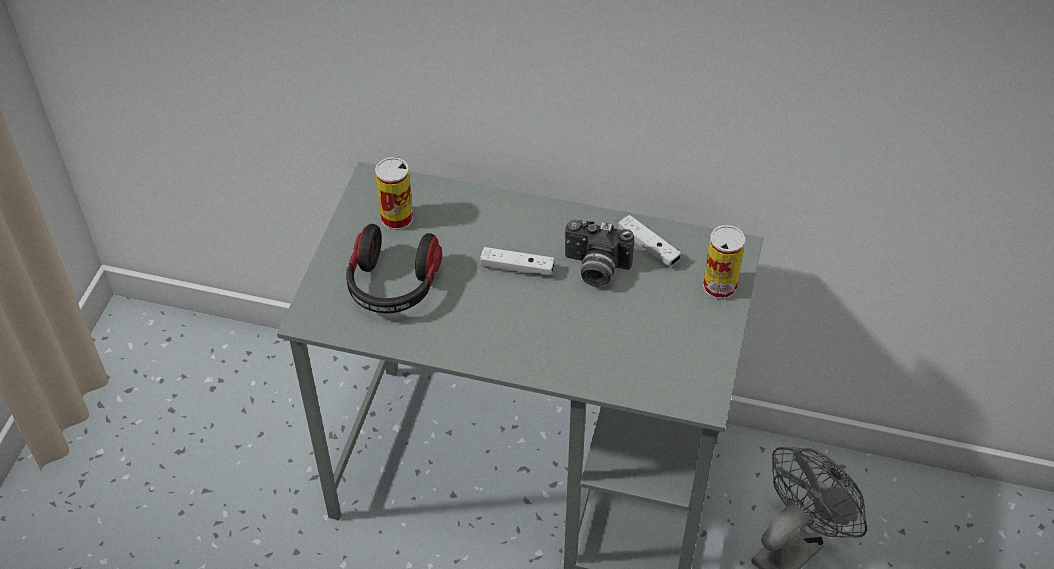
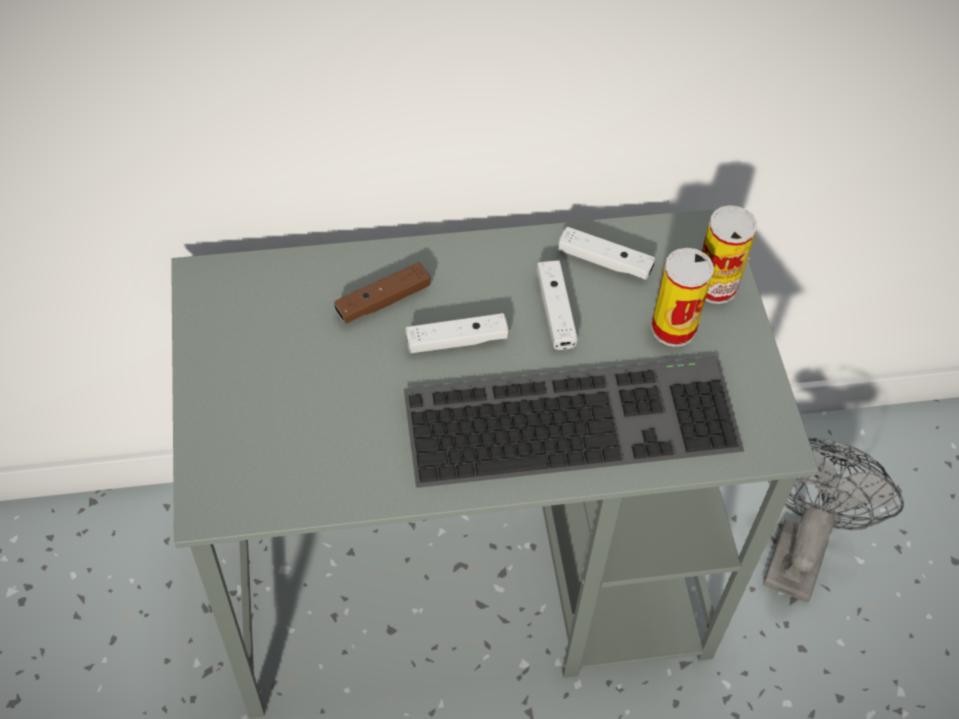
camera: 25 degrees left, 5 degrees up
headphones [346,224,442,313] -> none
can [375,157,413,230] -> can moved to [651,248,714,347]
camera [565,220,634,287] -> white game controller [537,261,577,350]
none -> brown game controller [334,262,430,324]
none -> keyboard [404,356,744,488]

